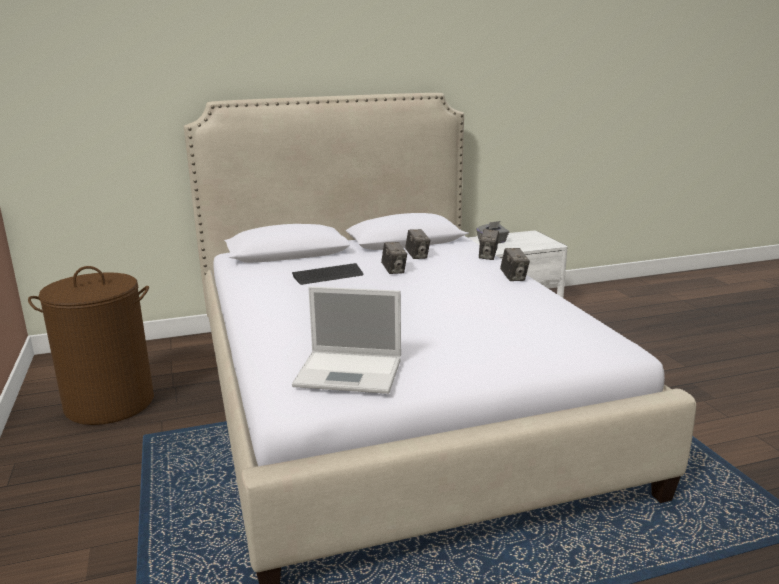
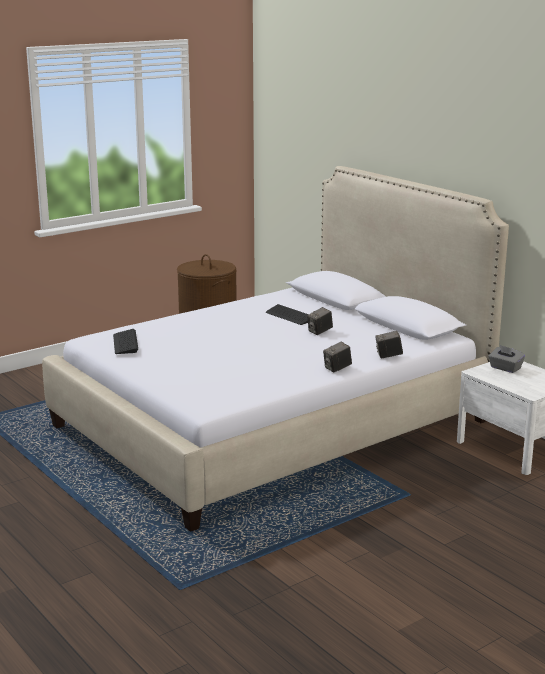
camera: 70 degrees right, 0 degrees up
laptop [292,287,401,394] -> keyboard [113,329,138,354]
camera [405,229,430,259] -> none

